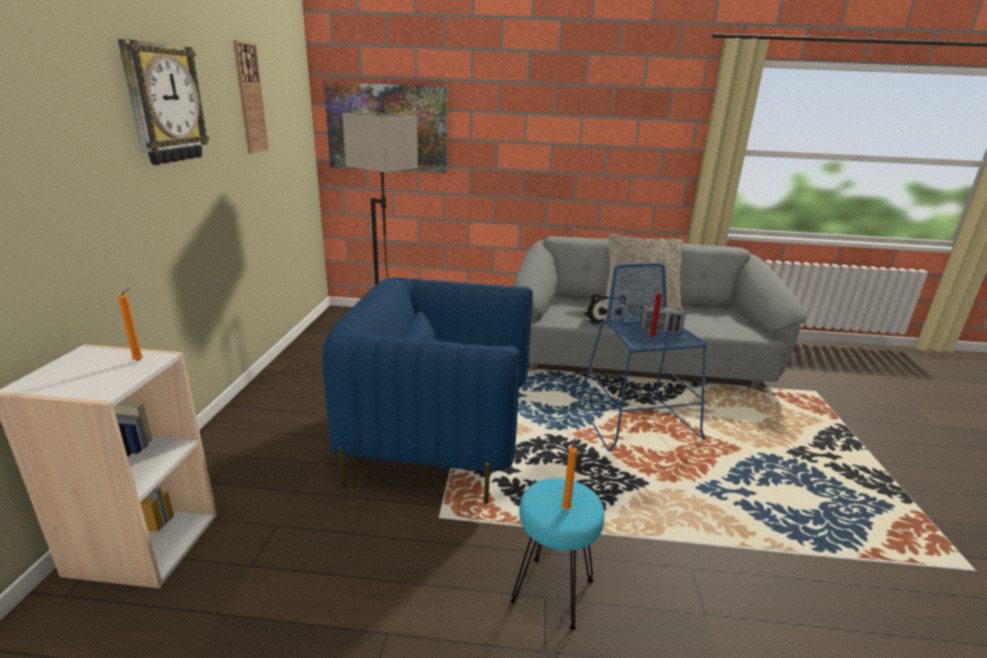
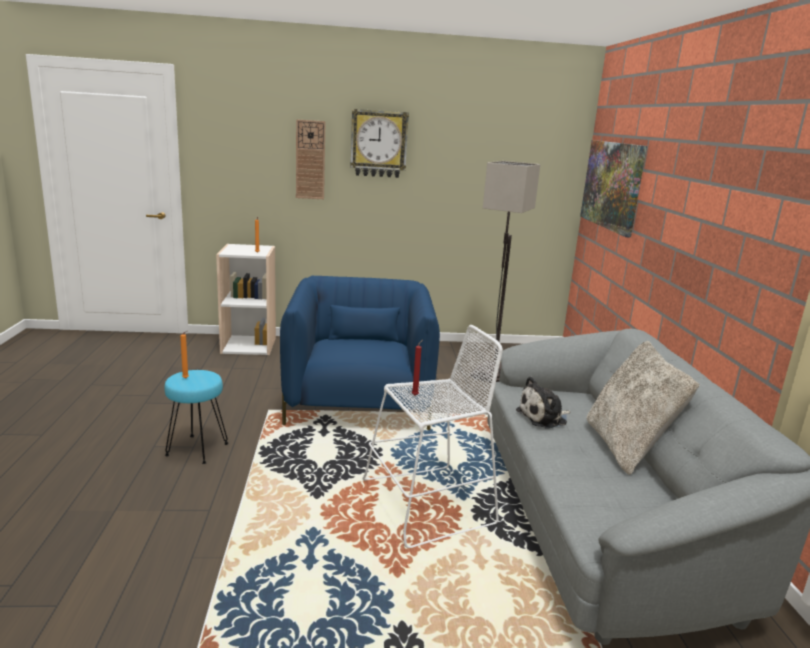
camera: 80 degrees right, 5 degrees down
wall clock [233,40,269,154] -> wall clock moved to [296,119,326,199]
blue stool [579,263,707,451] -> white stool [363,325,503,548]
radio [640,305,686,334] -> none

